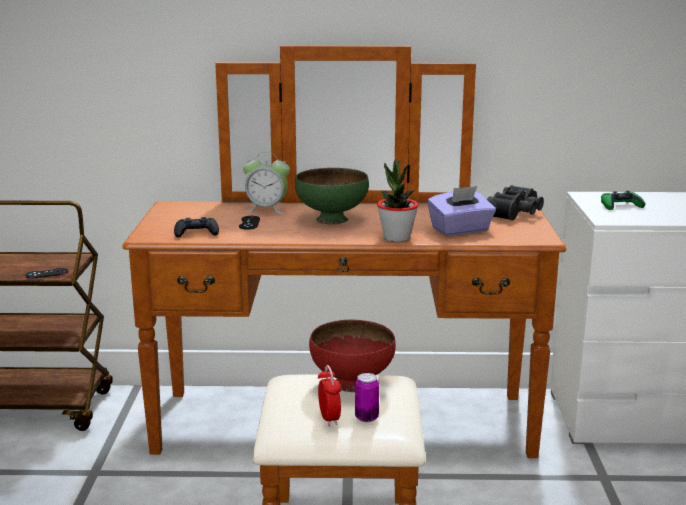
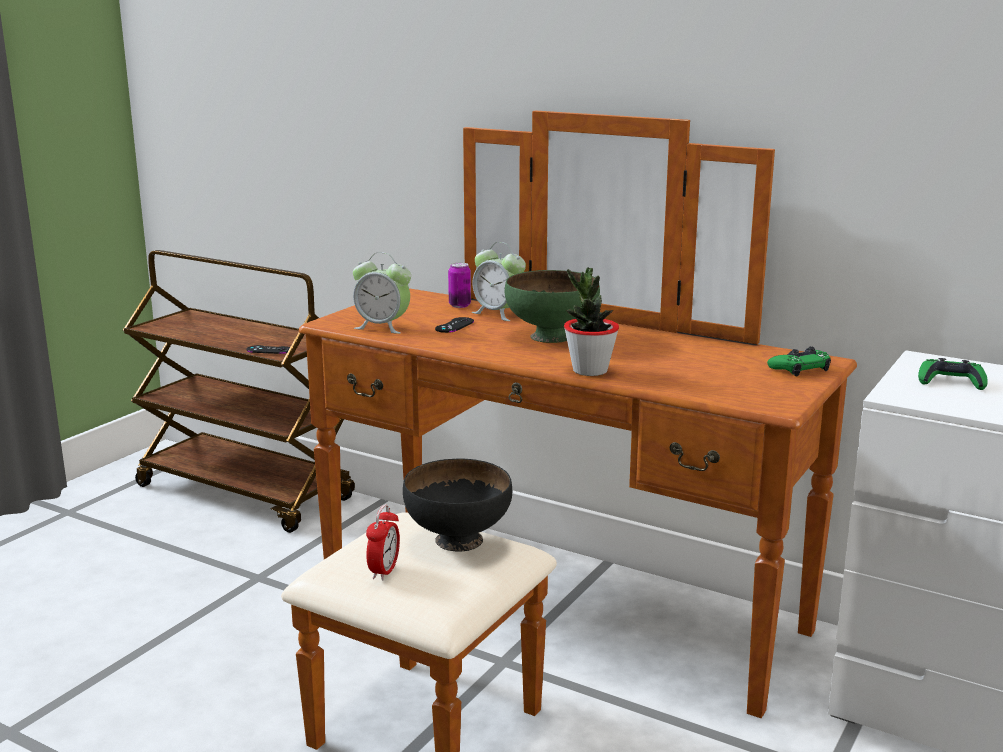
camera: 30 degrees right, 0 degrees up
black game controller [174,217,219,238] -> alarm clock [353,252,411,334]
red bowl [309,320,396,392] -> black bowl [403,459,512,552]
can [355,373,379,422] -> can moved to [448,262,471,308]
purple tissue box [427,186,496,236] -> none
black binoculars [487,185,544,221] -> green game controller [767,346,831,376]

